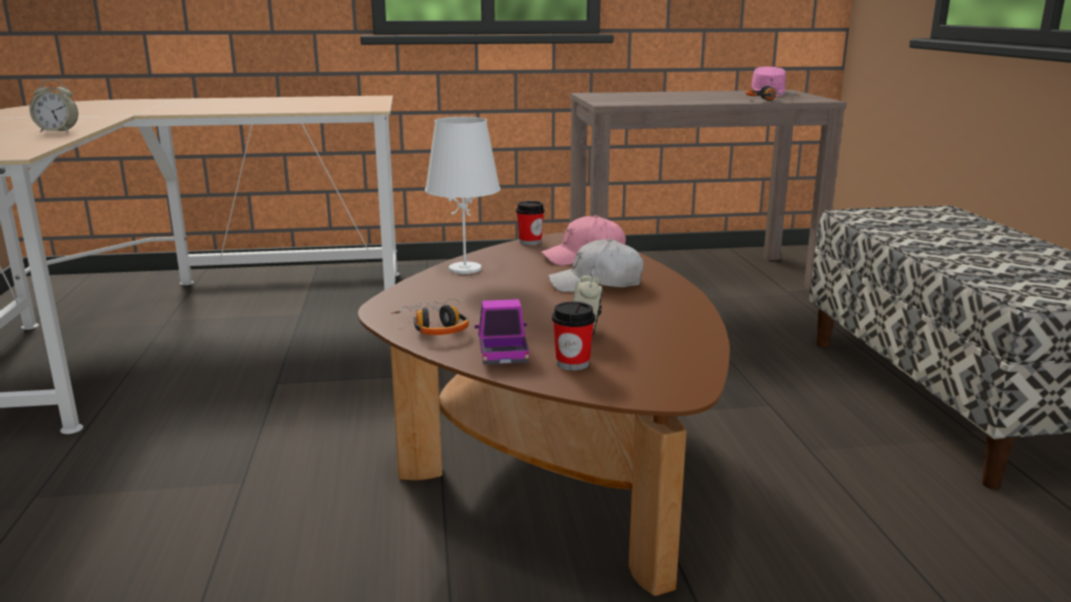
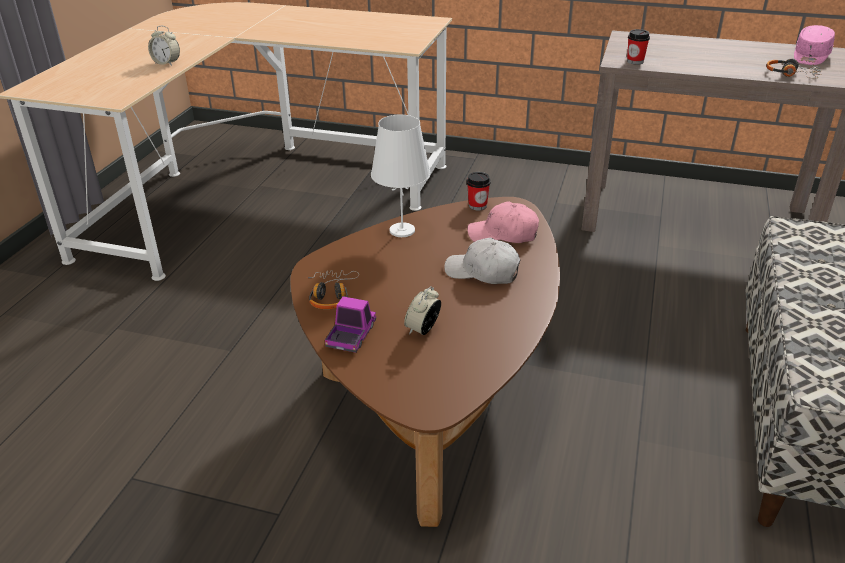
camera: 25 degrees right, 15 degrees up
cup [552,301,595,371] -> cup moved to [627,29,650,65]

